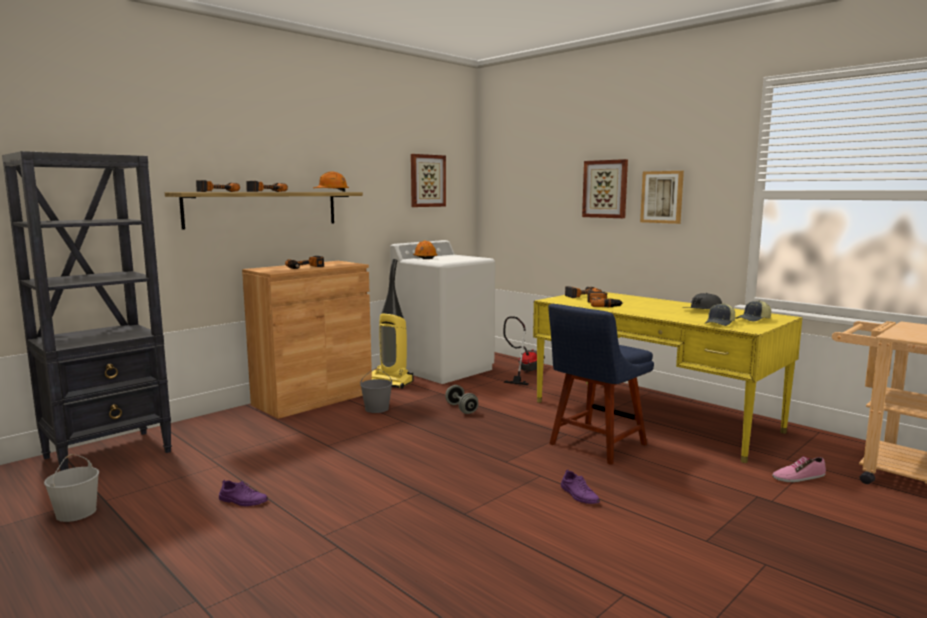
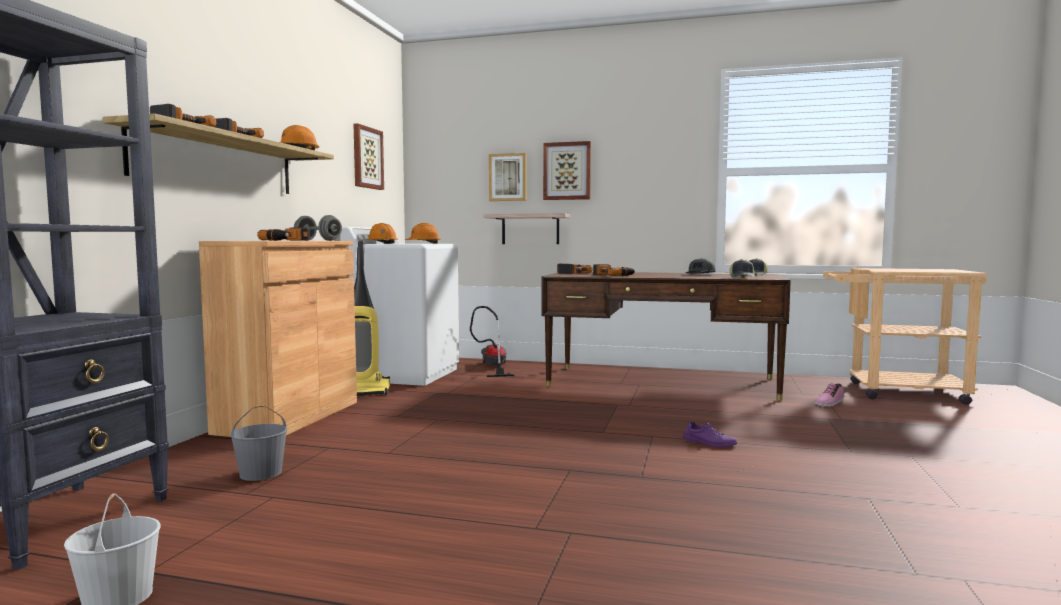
camera: 30 degrees left, 5 degrees down
purple shoe [219,480,268,507] -> none
grey bucket [360,369,392,413] -> grey bucket moved to [230,405,287,481]
grey dumbbell [445,385,478,414] -> grey dumbbell moved to [294,215,342,241]
yellow desk [533,292,803,463] -> brown desk [542,272,791,401]
blue chair [548,304,654,465] -> none
picture [640,171,684,224] -> picture moved to [489,153,526,201]
none -> orange hard hat [405,223,441,244]
none -> shelf [483,213,570,244]

